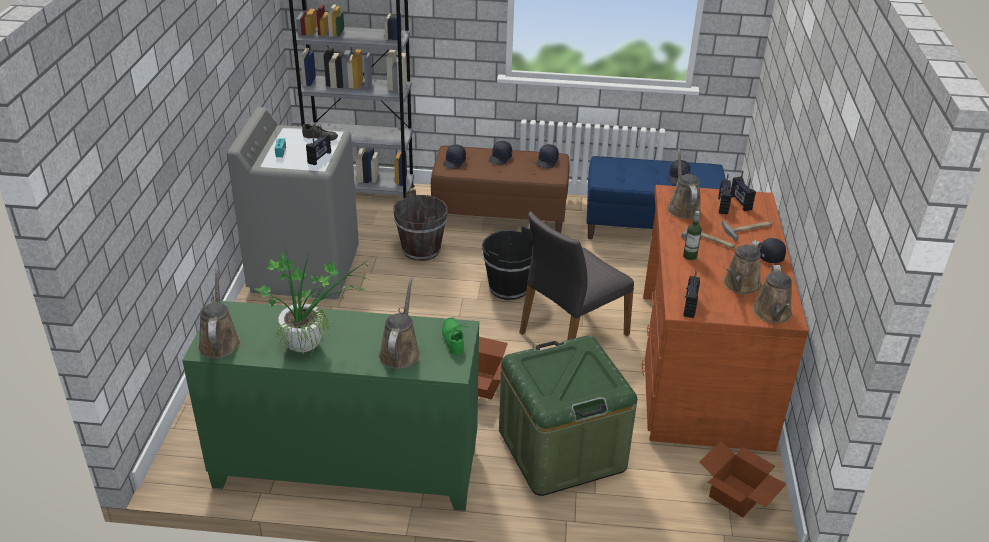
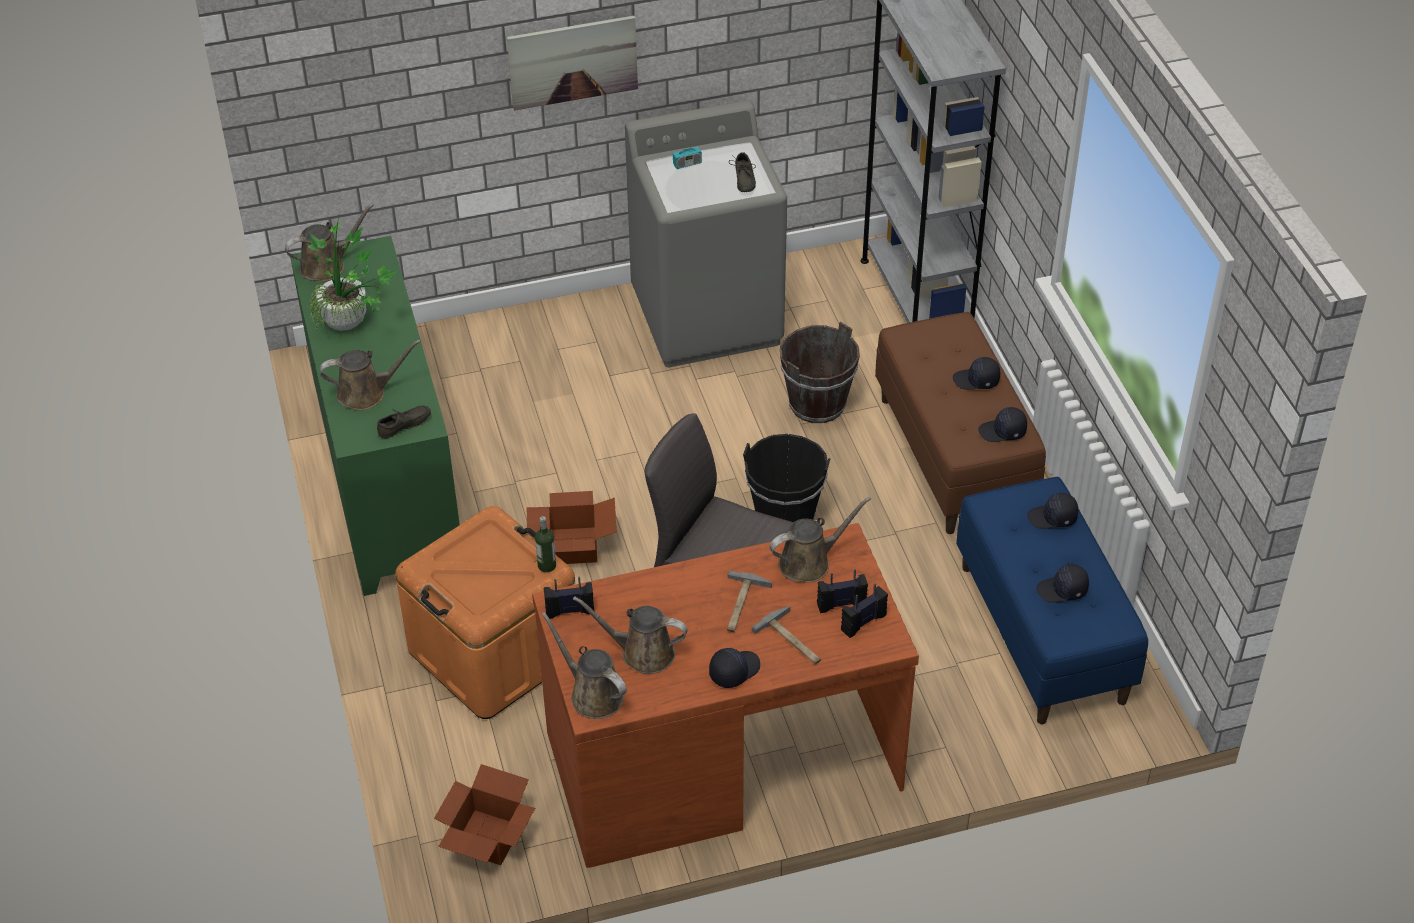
camera: 70 degrees right, 10 degrees up
radio [306,127,331,165] -> none
green shoe [442,318,469,355] -> grey shoe [377,405,431,438]
black cap [443,144,466,169] -> black cap moved to [1027,493,1078,529]
green storage box [499,335,637,496] -> orange storage box [395,506,575,719]
bottle [683,211,702,260] -> bottle moved to [535,516,556,572]
brown watering can [753,265,792,323] -> brown watering can turned 60 degrees clockwise [542,612,627,719]
none -> picture [507,16,638,111]

